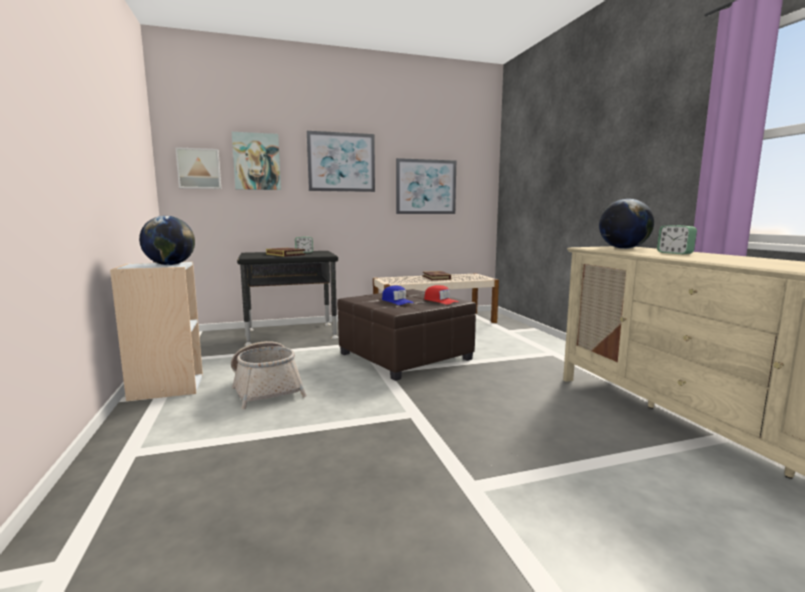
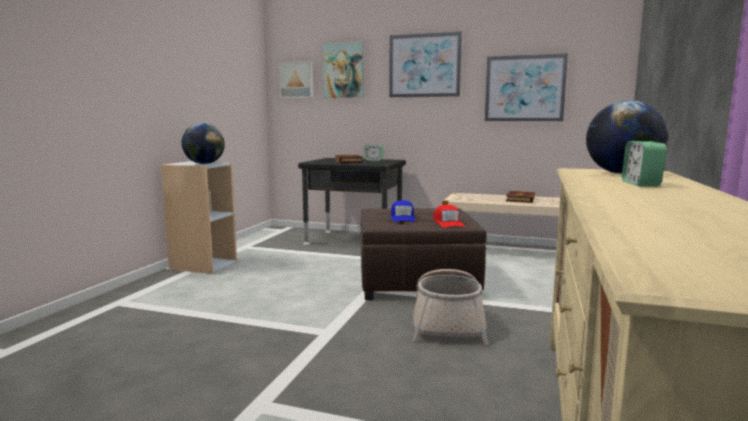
camera: 35 degrees right, 0 degrees up
basket [231,341,307,409] -> basket moved to [412,269,488,345]

